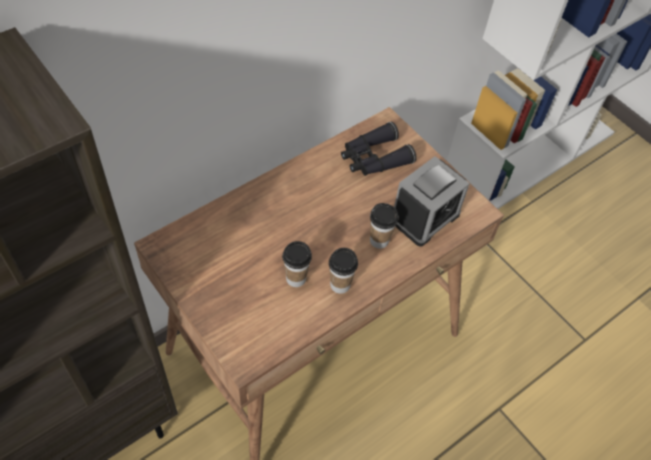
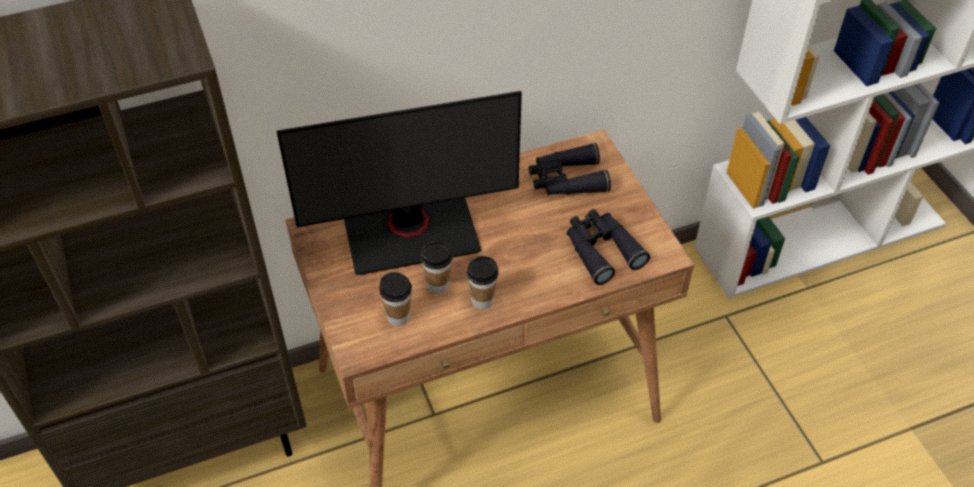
camera: 20 degrees right, 5 degrees down
cup [370,203,398,249] -> cup moved to [379,272,412,326]
alarm clock [394,156,470,247] -> black binoculars [566,209,650,285]
none -> monitor [277,91,522,275]

